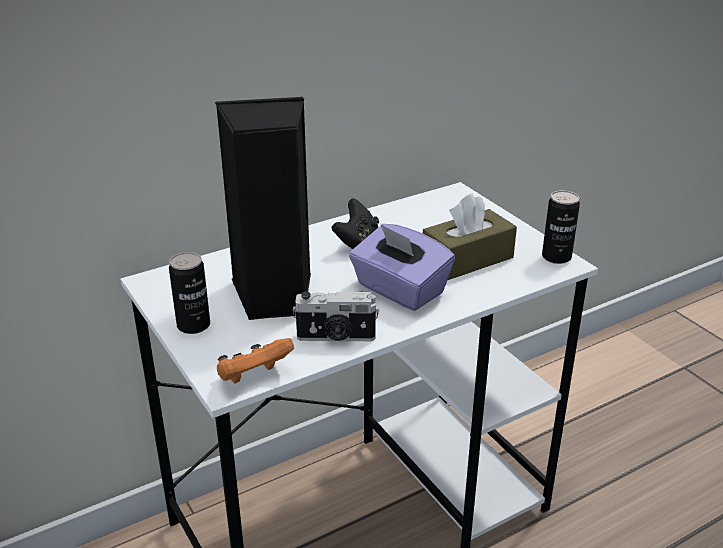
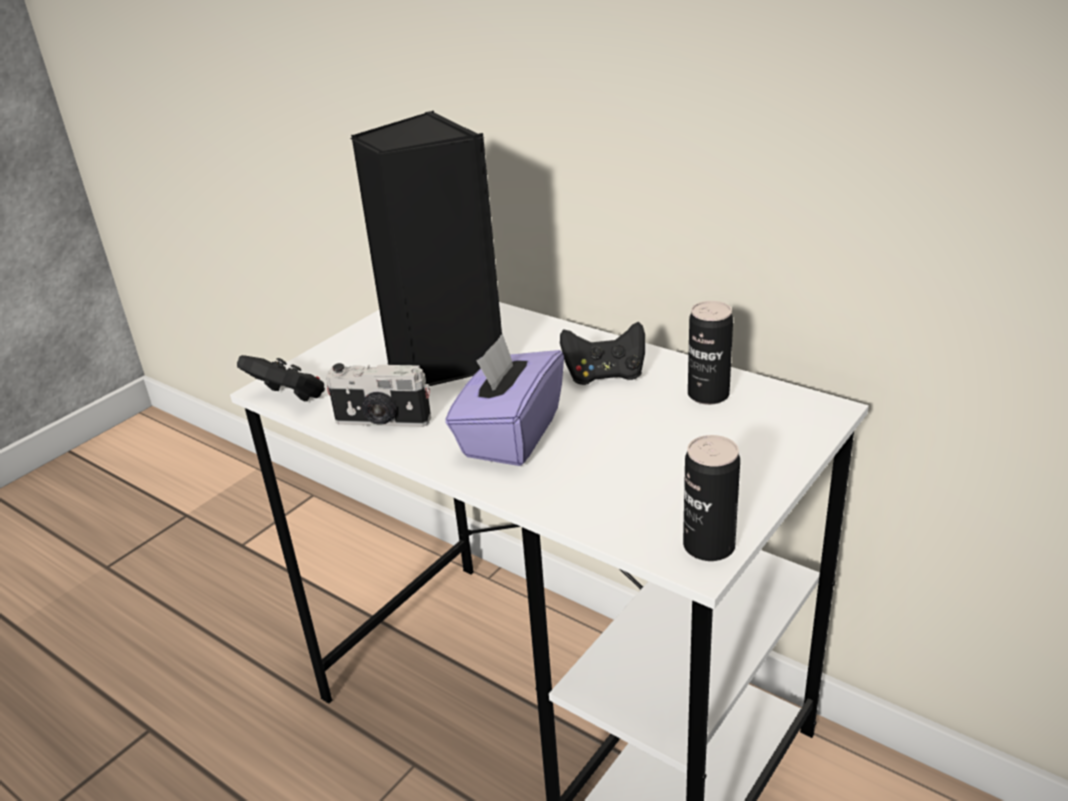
camera: 70 degrees right, 0 degrees up
can [169,252,210,334] -> can moved to [688,301,733,405]
orange game controller [217,338,294,384] -> black game controller [237,355,325,402]
camera [293,291,379,341] -> camera turned 60 degrees counterclockwise [326,363,431,427]
brown tissue box [423,193,517,280] -> none

